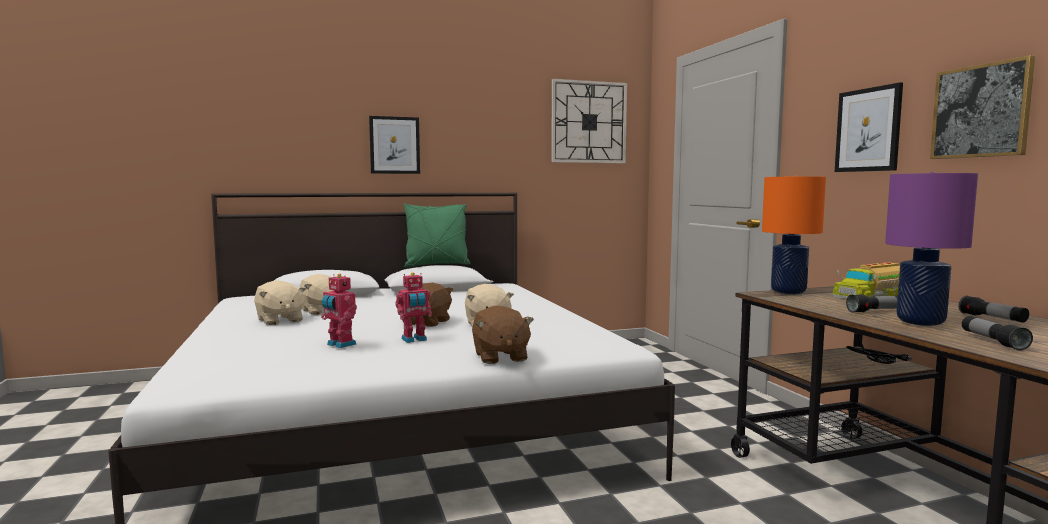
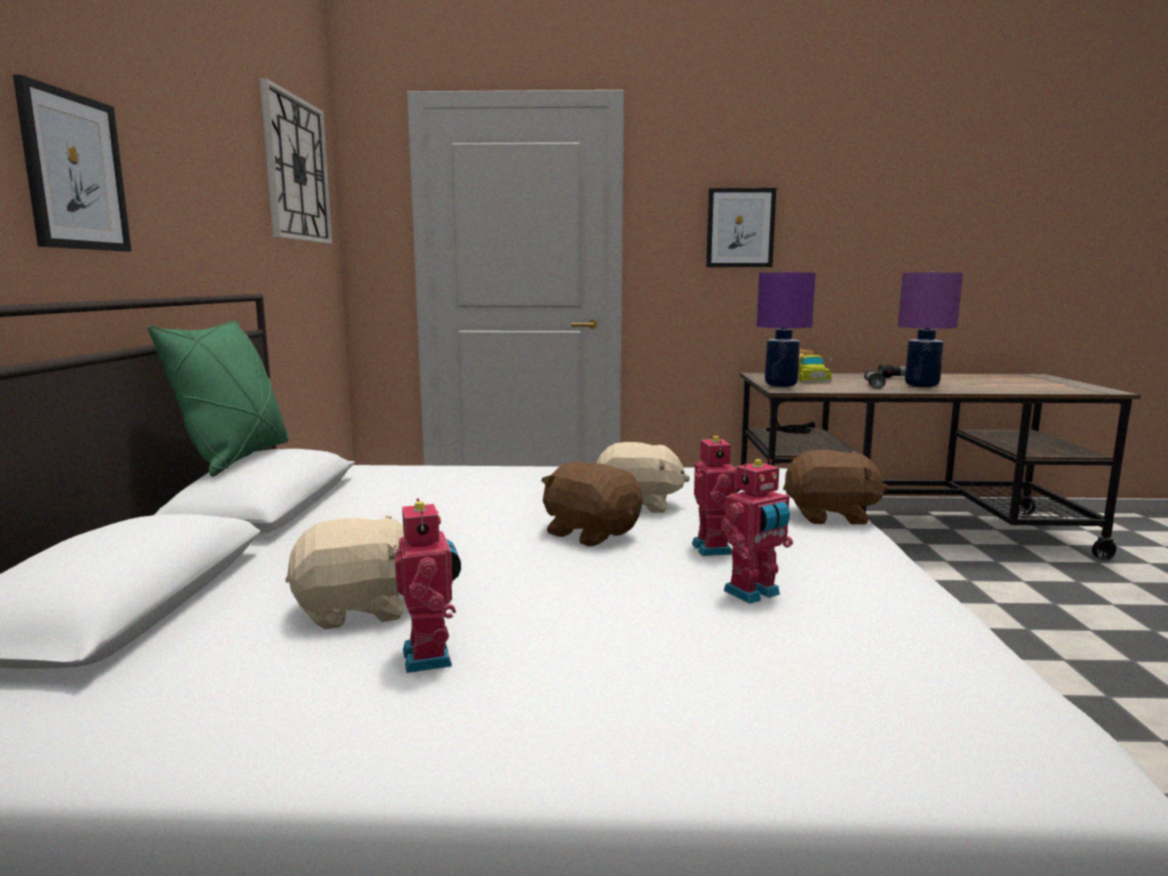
camera: 70 degrees left, 5 degrees up
beige plush toy [254,281,306,325] -> toy robot [395,498,461,673]
orange table lamp [762,175,826,294] -> purple table lamp [757,271,816,387]
picture [930,55,1035,159] -> none
flashlight [962,316,1033,351] -> none

